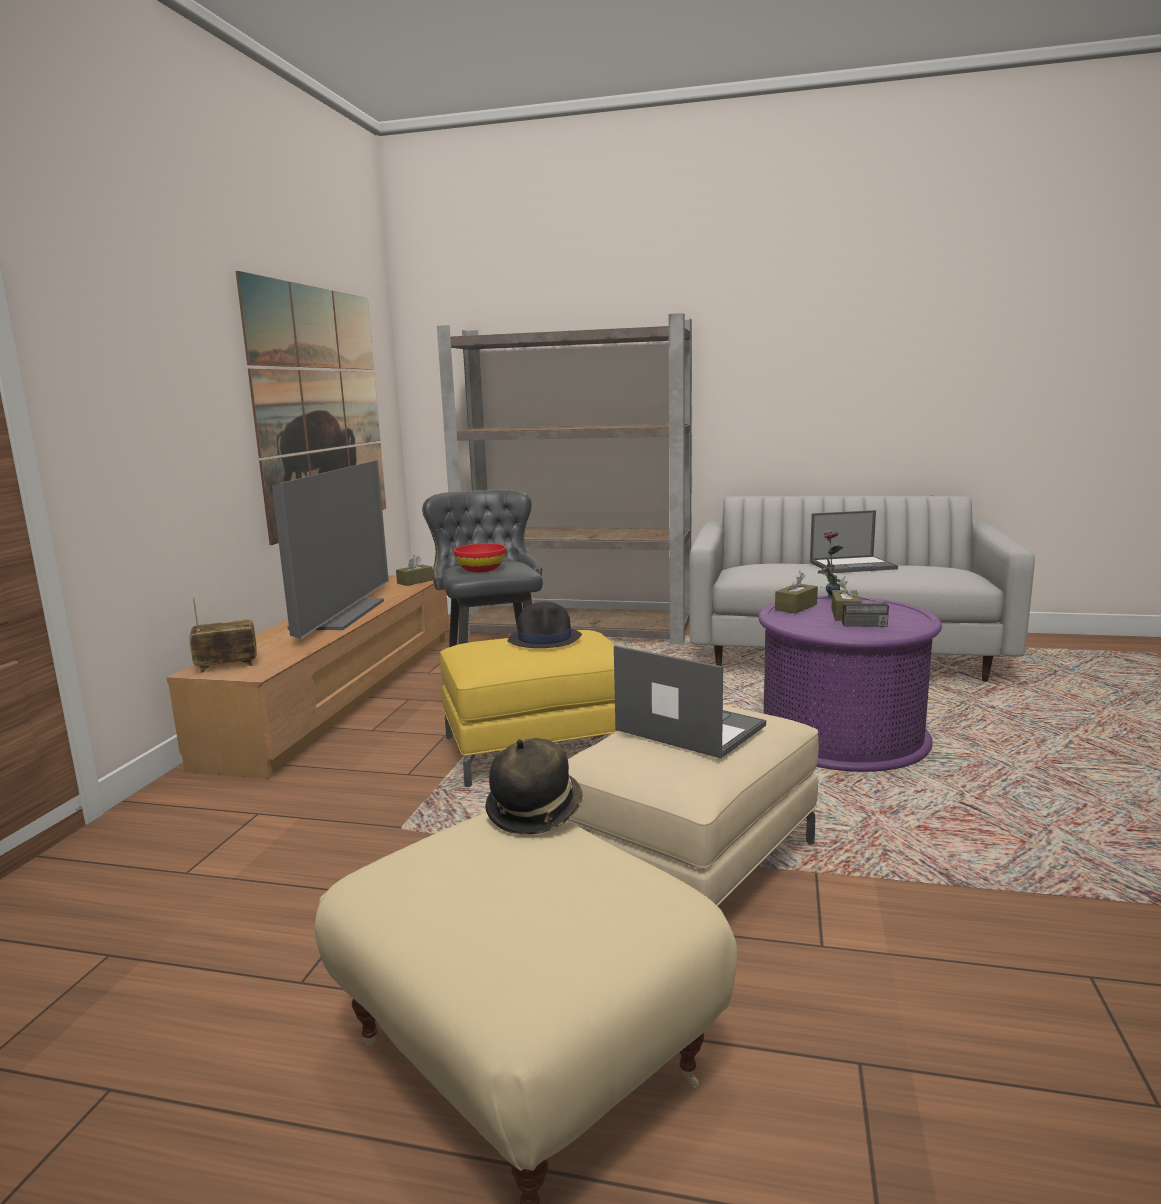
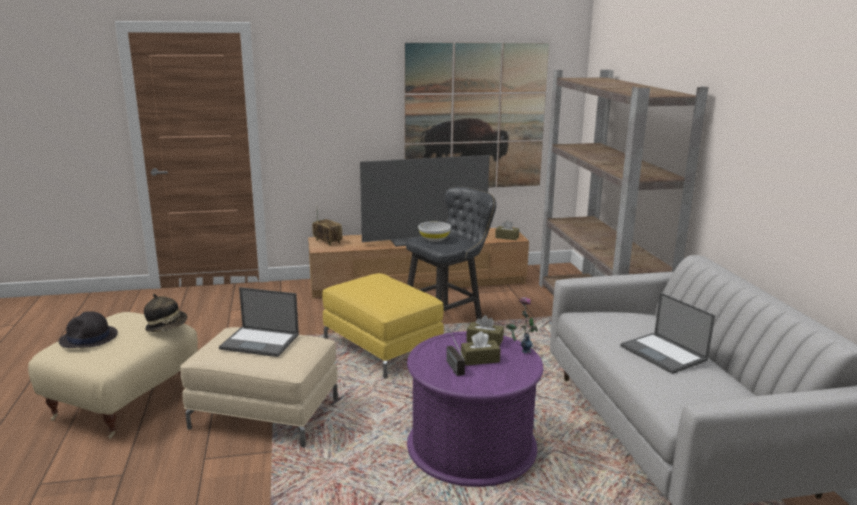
camera: 65 degrees right, 5 degrees up
red bowl [453,543,506,572] -> white bowl [418,221,451,242]
black hat [508,602,582,648] -> black hat moved to [59,311,118,348]
laptop [614,645,766,758] -> laptop turned 90 degrees clockwise [219,287,299,357]

